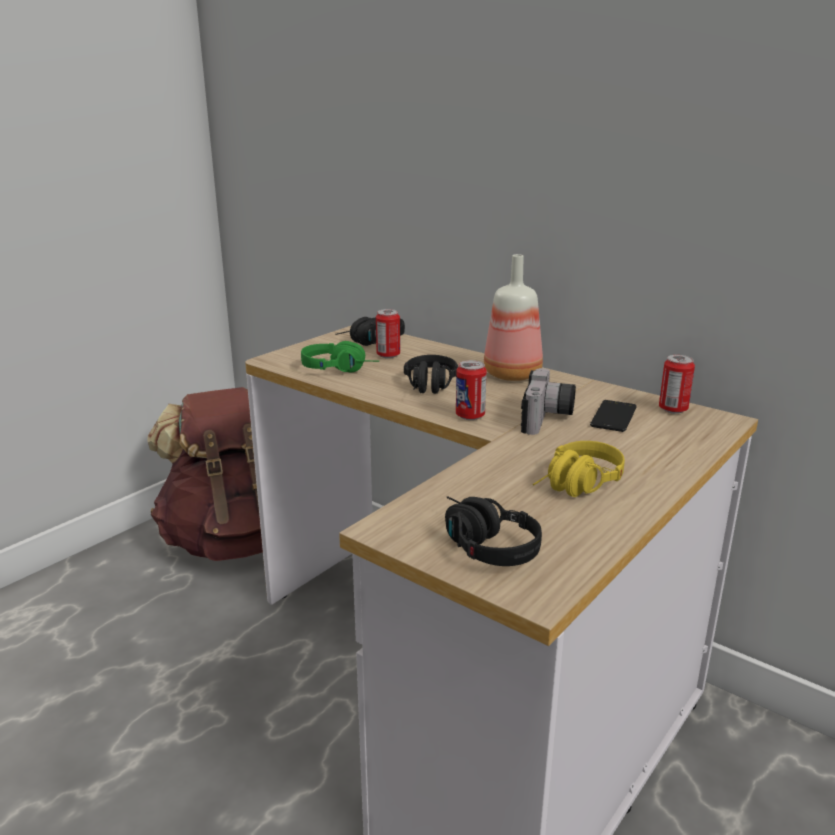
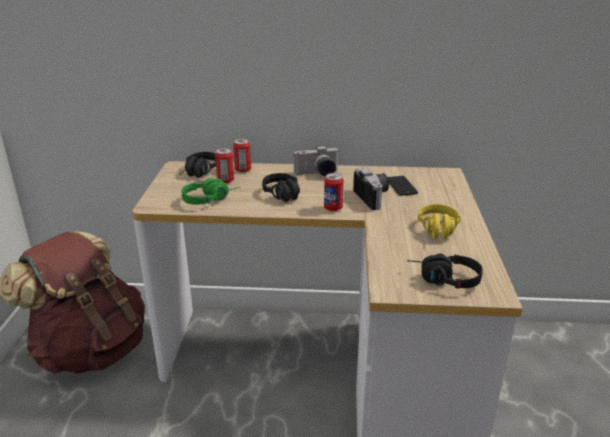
camera: 35 degrees left, 5 degrees up
bottle [484,254,543,381] -> camera [294,146,338,176]
can [659,355,695,414] -> can moved to [233,139,251,173]

